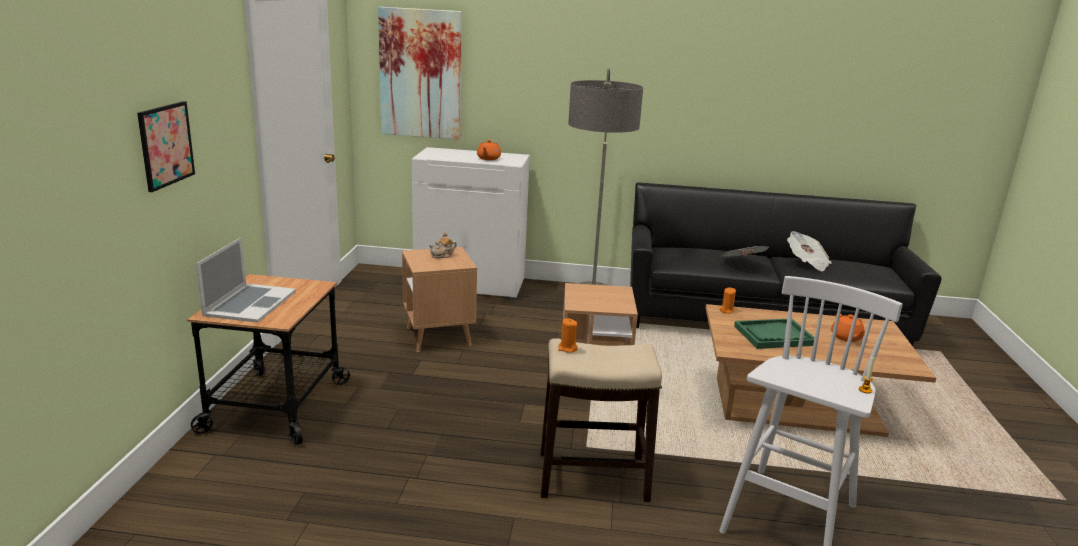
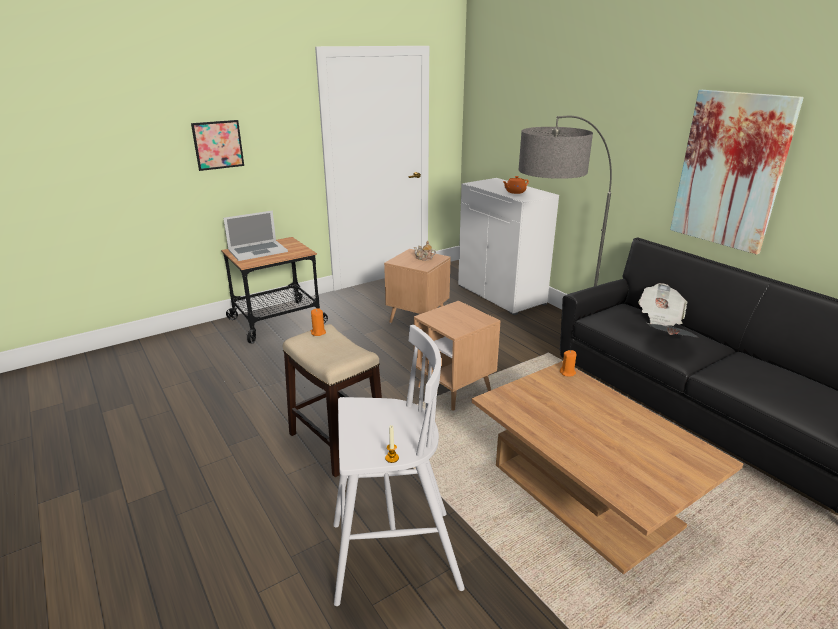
camera: 50 degrees right, 5 degrees up
picture [378,7,462,140] -> picture moved to [670,90,804,255]
green tray [734,319,815,349] -> none
newspaper [787,231,832,271] -> newspaper moved to [638,283,688,326]
orange teapot [831,314,866,342] -> none

